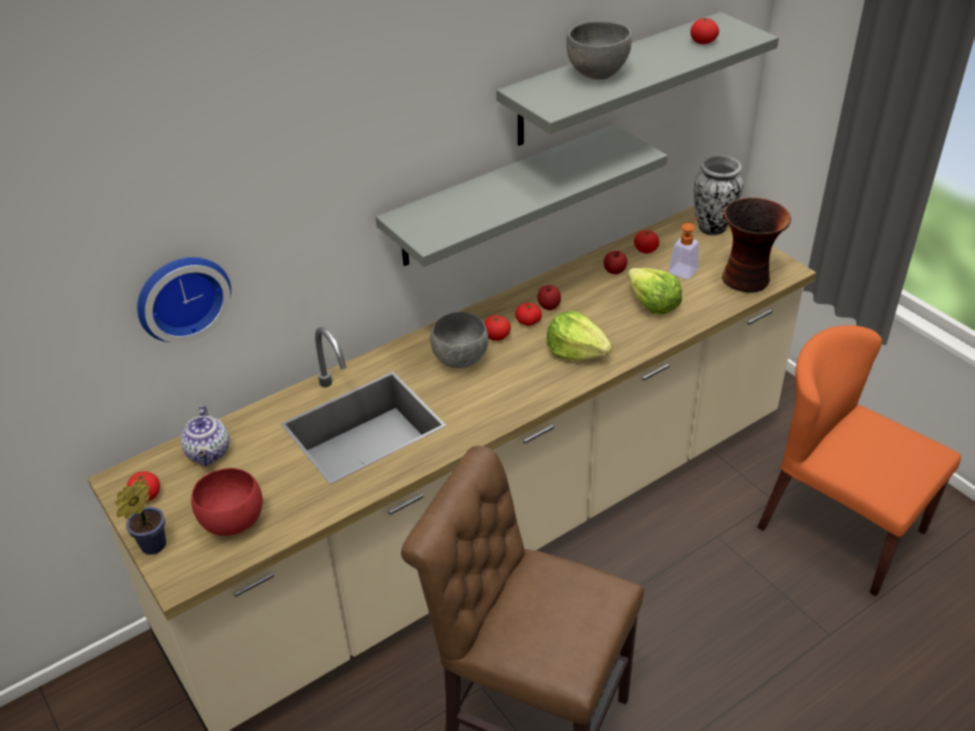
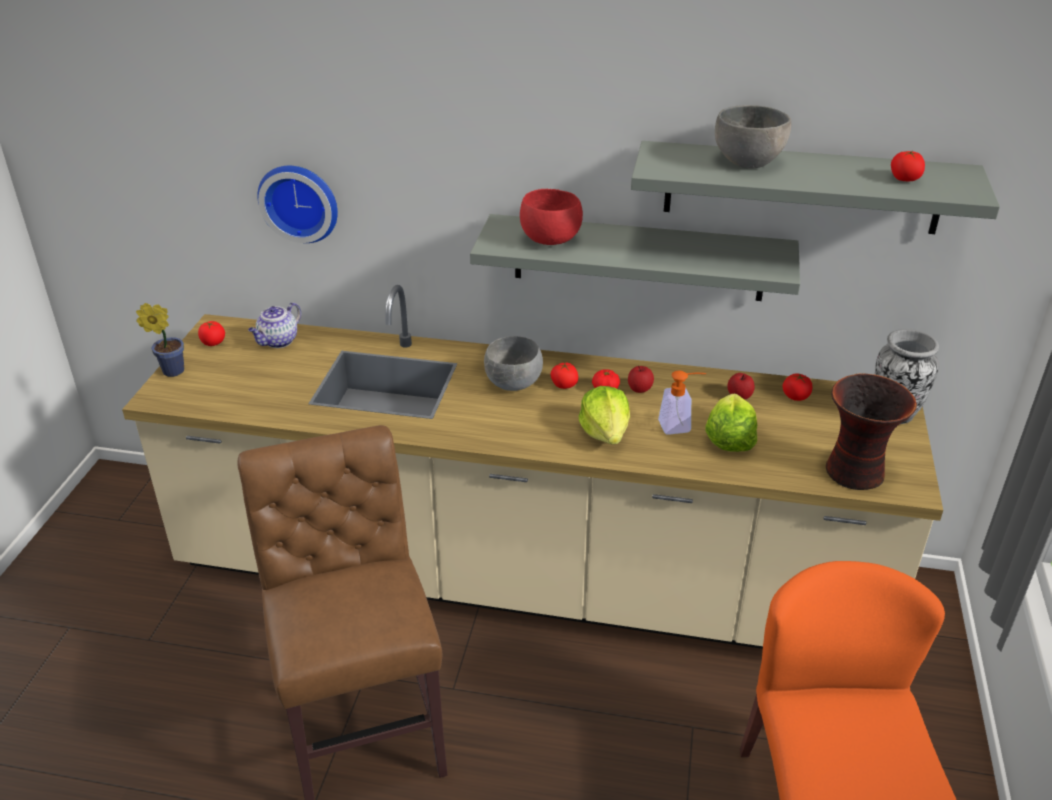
camera: 45 degrees right, 5 degrees down
red bowl [191,468,263,536] -> red bowl moved to [520,189,583,245]
soap dispenser [669,217,699,279] -> soap dispenser moved to [658,370,706,435]

